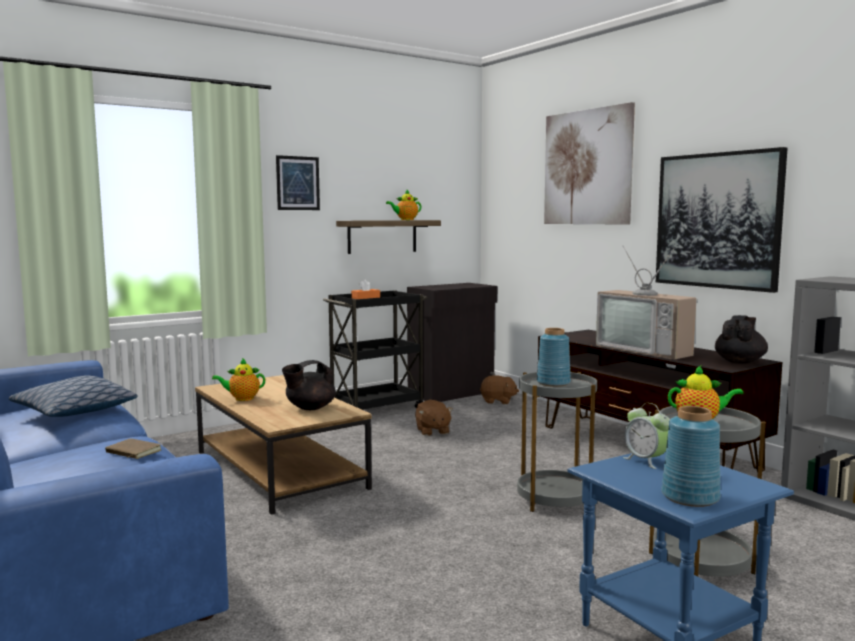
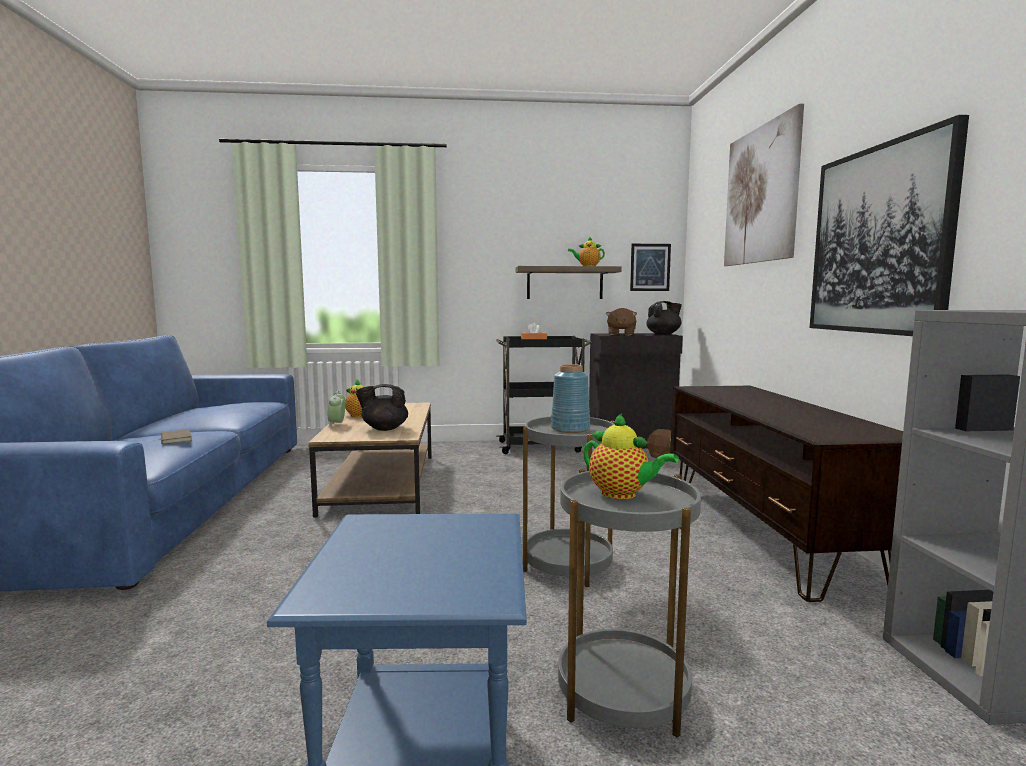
camera: 30 degrees right, 0 degrees up
pillow [9,375,138,417] -> none
picture [276,155,320,210] -> picture moved to [630,244,671,291]
brown plush toy [415,400,453,436] -> brown plush toy moved to [606,308,637,336]
television [596,246,696,360] -> none
alarm clock [623,403,670,469] -> alarm clock moved to [328,390,345,428]
blue vase [661,406,720,507] -> none
black teapot [715,315,768,364] -> black teapot moved to [646,301,682,335]

